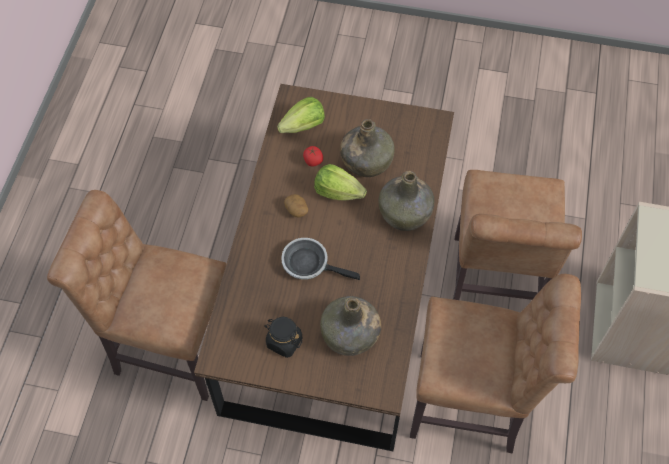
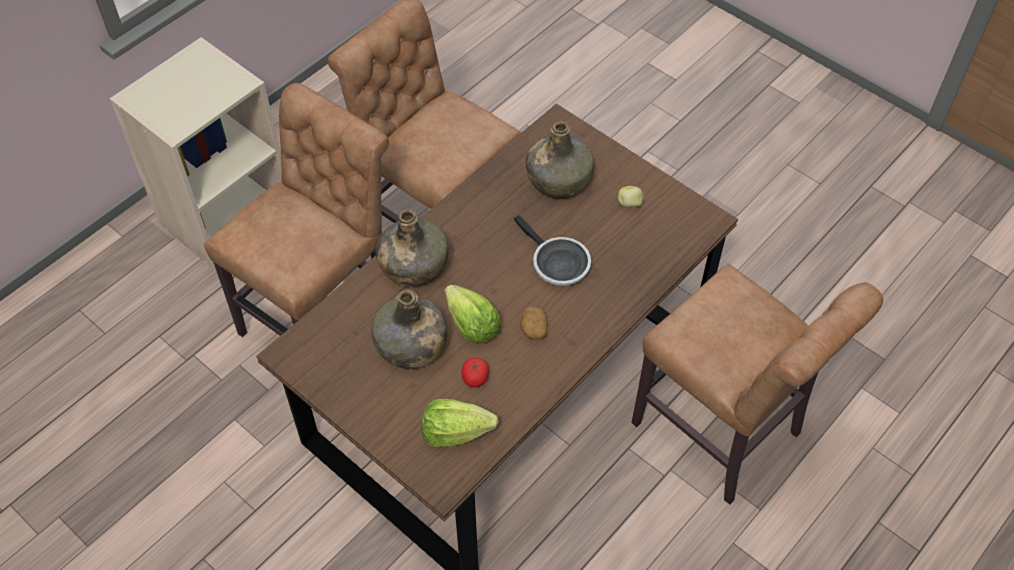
camera: 150 degrees left, 5 degrees down
black jar [264,317,302,358] -> potato [618,186,644,208]

